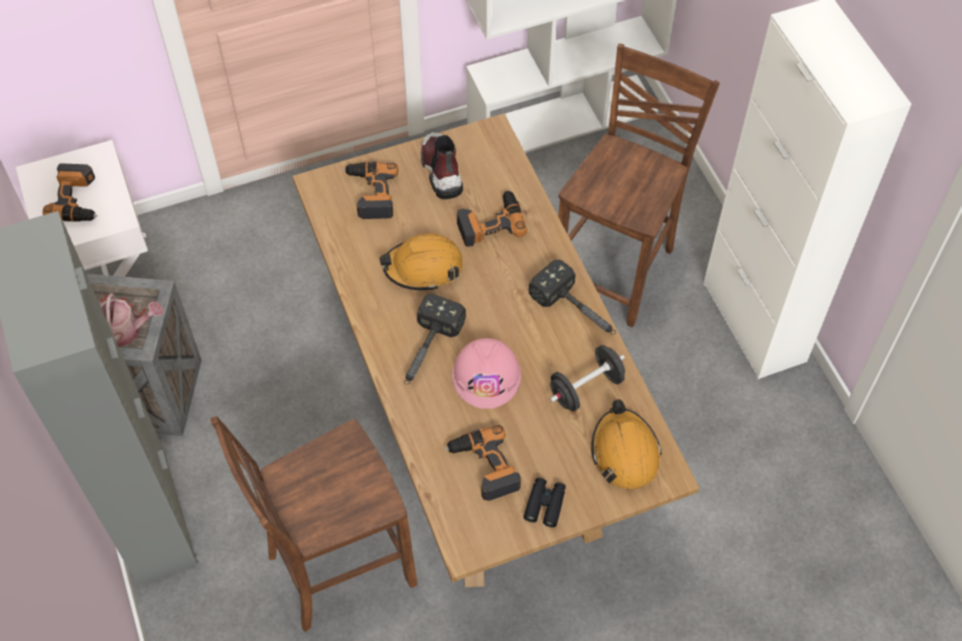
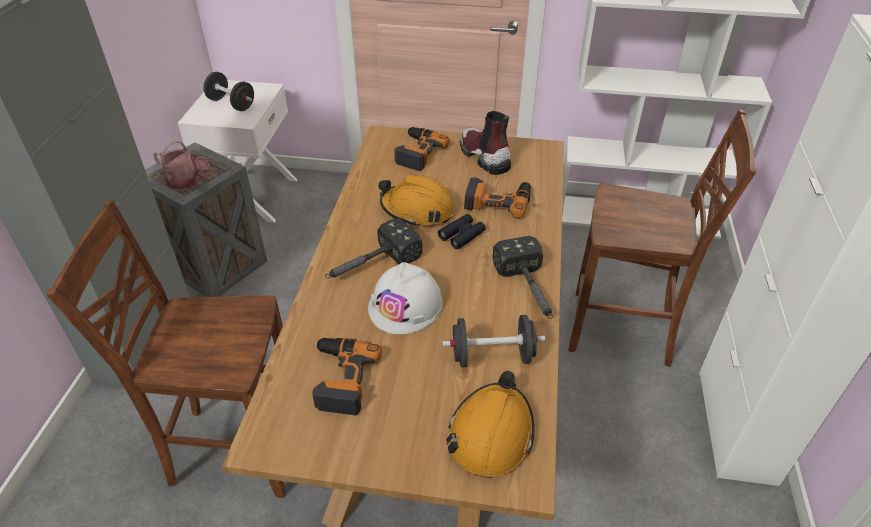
camera: 30 degrees right, 15 degrees down
power drill [43,163,98,222] -> black dumbbell [203,72,254,111]
boot [421,132,463,199] -> boot turned 45 degrees counterclockwise [460,111,511,175]
pink hard hat [452,338,521,409] -> white hard hat [368,262,443,334]
black binoculars [524,478,566,527] -> black binoculars moved to [438,214,486,249]
brown chair [558,43,720,328] -> brown chair turned 45 degrees clockwise [568,110,757,367]

